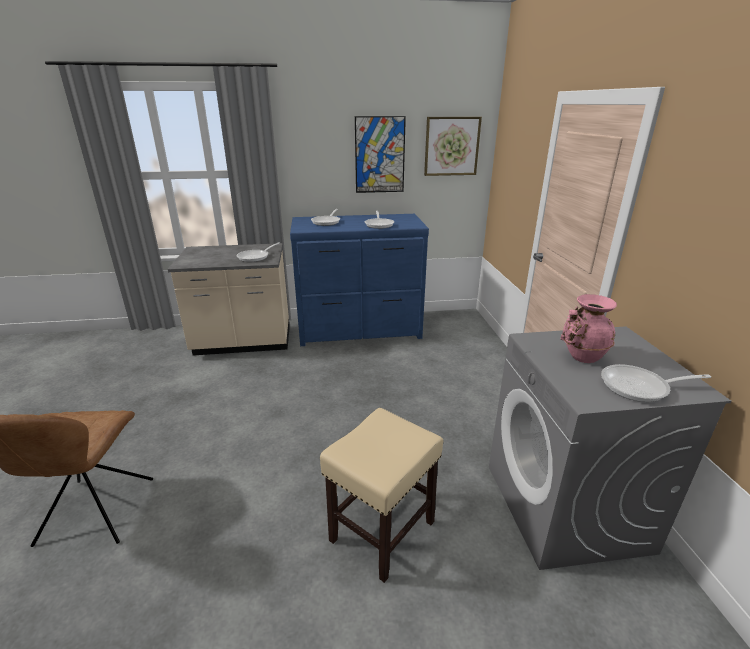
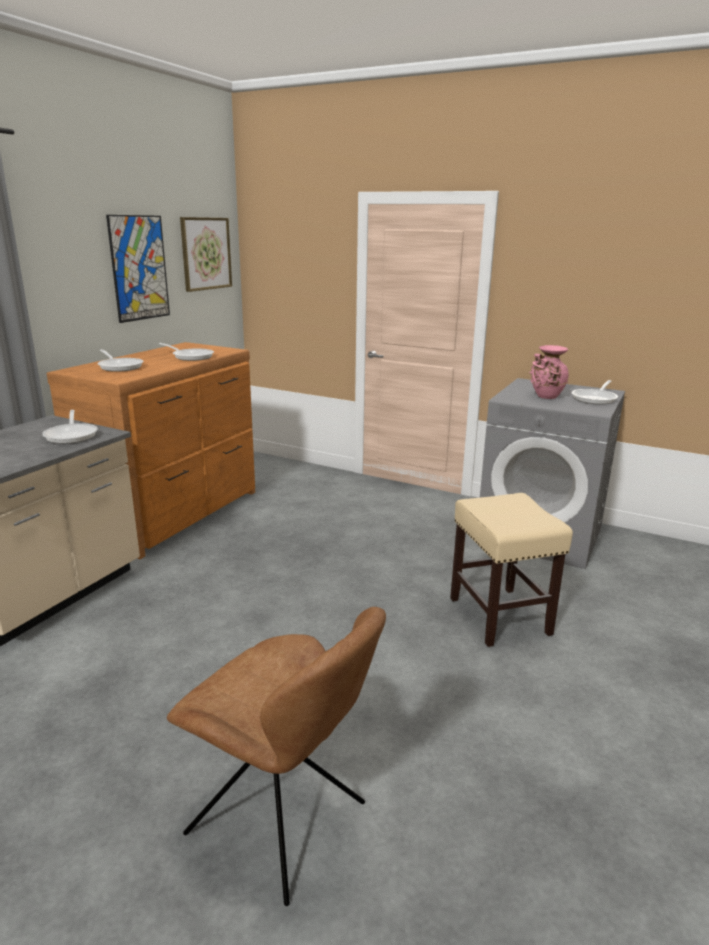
camera: 55 degrees left, 5 degrees down
blue dresser [290,214,429,346] -> brown dresser [47,342,255,559]

